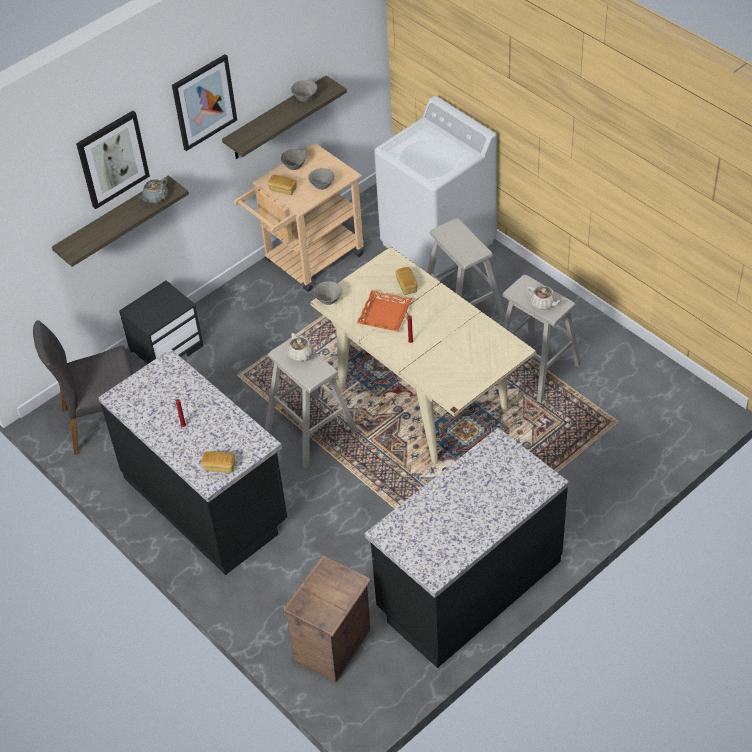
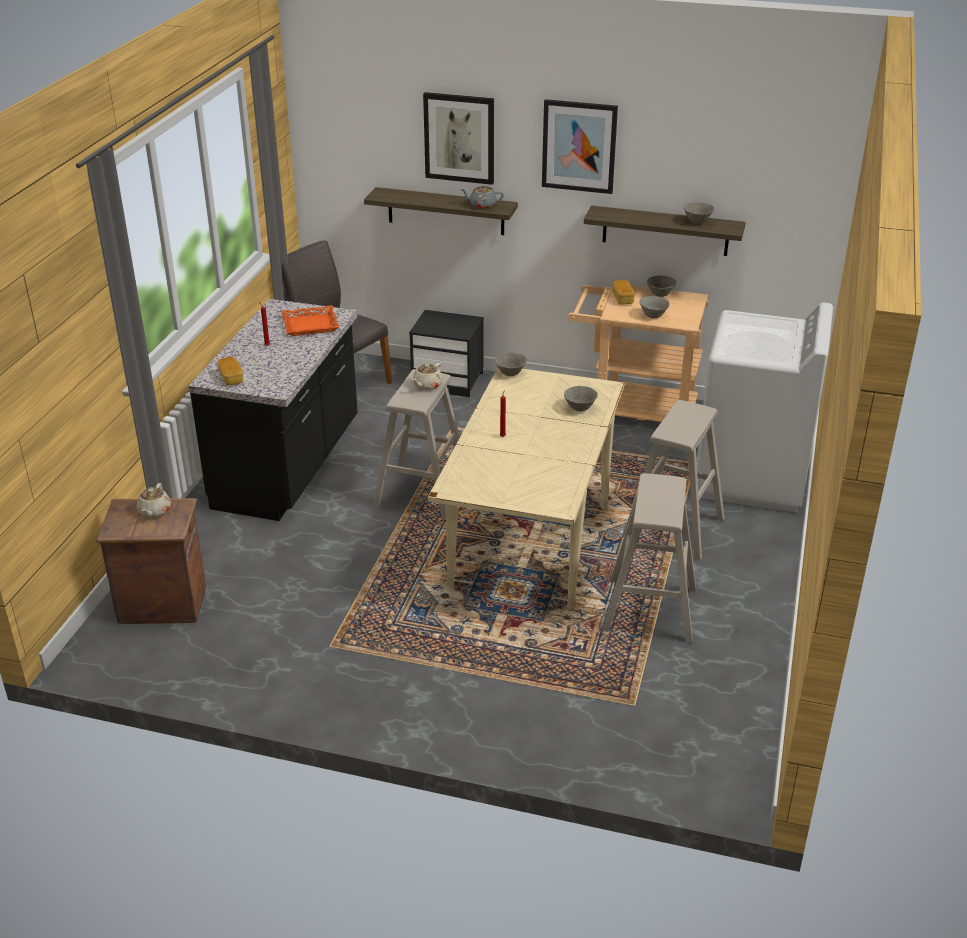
camera: 55 degrees right, 15 degrees down
orange tray [357,290,412,332] -> orange tray moved to [281,305,339,336]
black counter [365,428,569,668] -> none
bread [395,267,418,295] -> grey bowl [564,386,598,411]
beige teapot [527,286,563,310] -> beige teapot moved to [137,483,171,518]

